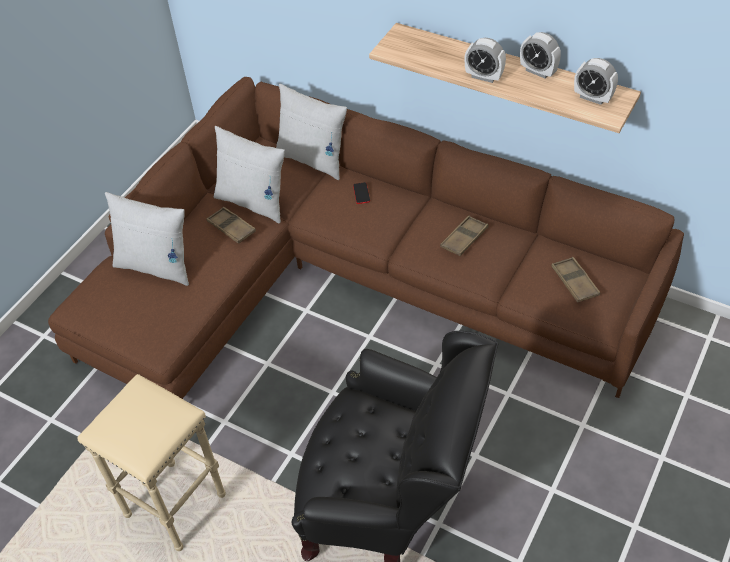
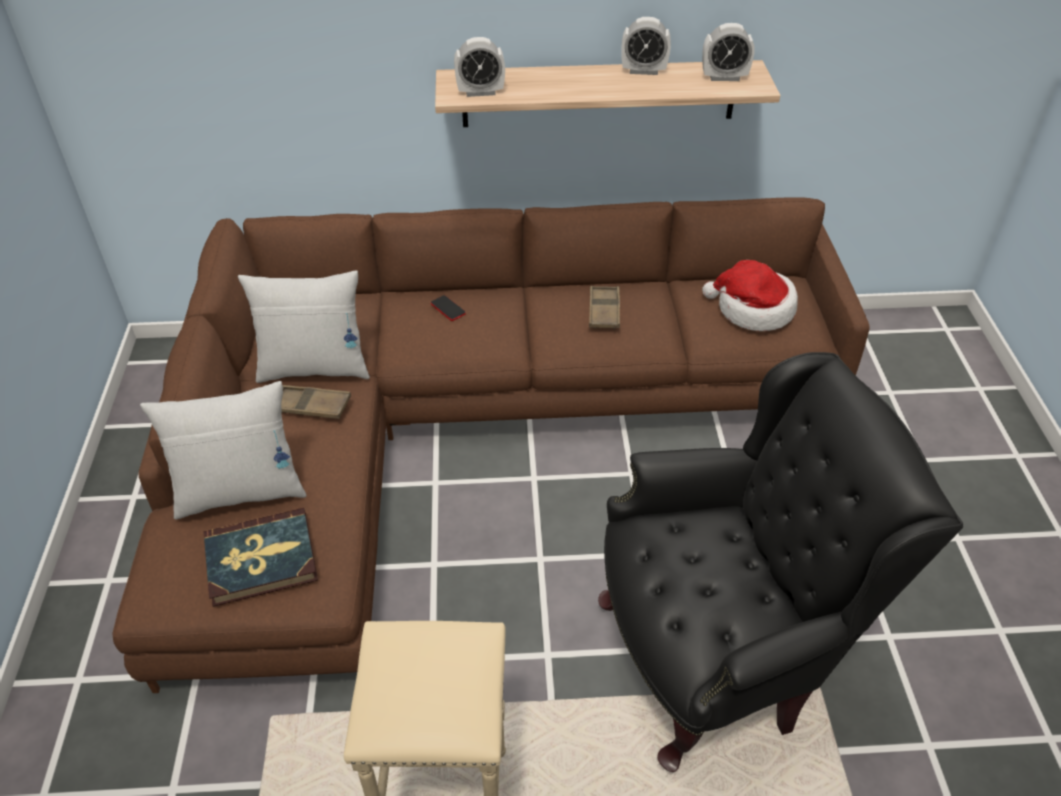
camera: 35 degrees left, 5 degrees down
grey pillow [276,84,347,180] -> none
alarm clock [464,38,506,83] -> alarm clock moved to [454,37,505,97]
brown tray [551,257,600,303] -> hat [702,260,798,331]
none -> book [204,508,318,607]

